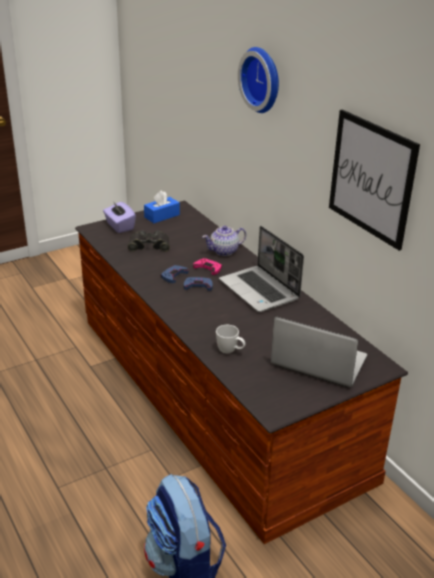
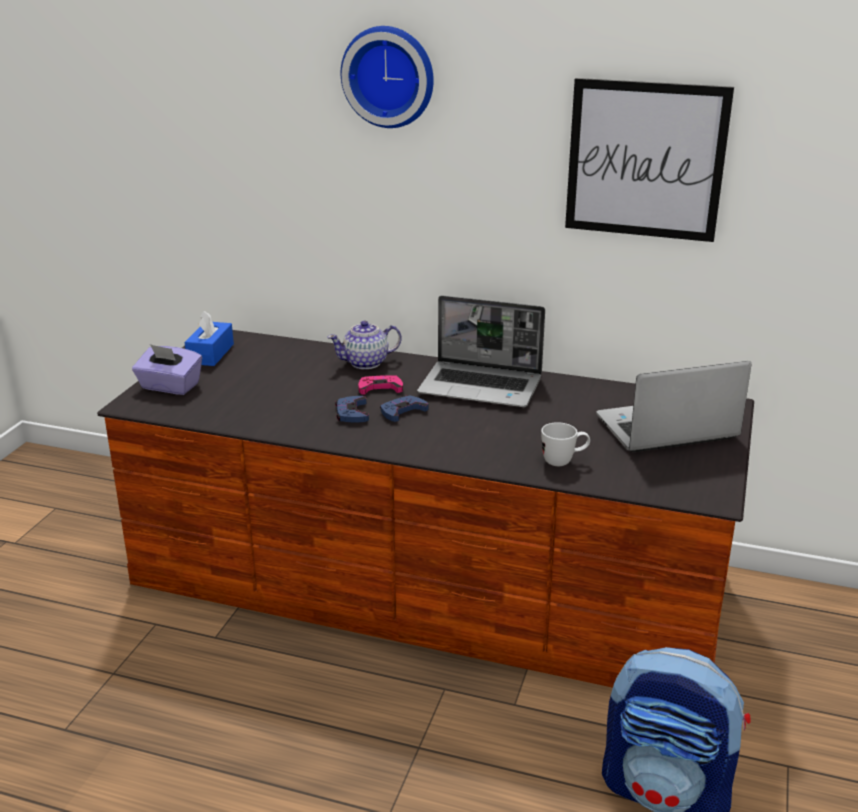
camera: 40 degrees left, 5 degrees down
black binoculars [128,231,170,252] -> none
teapot [202,226,246,256] -> teapot turned 45 degrees clockwise [327,321,402,369]

